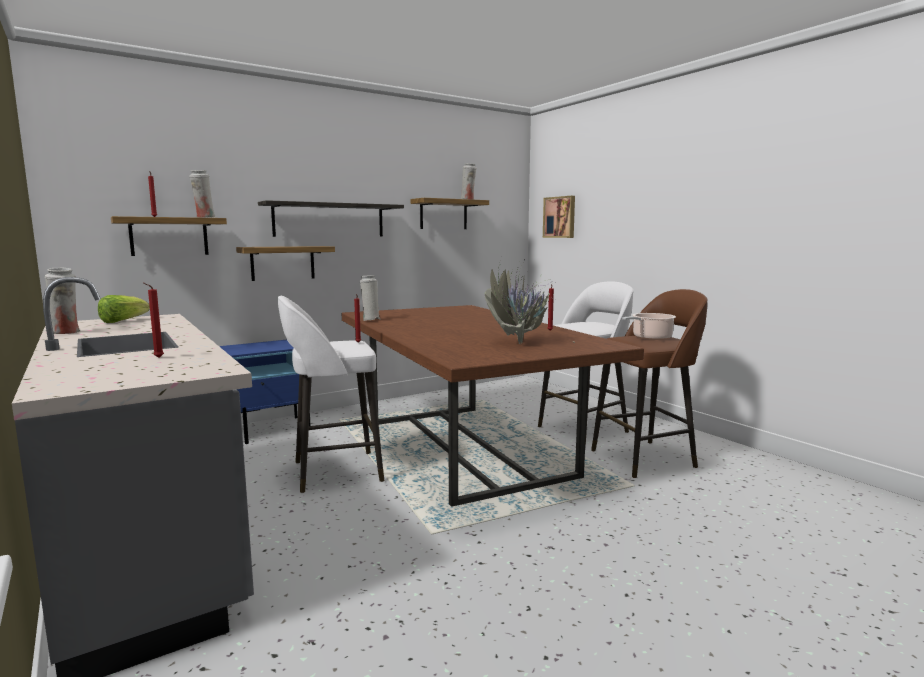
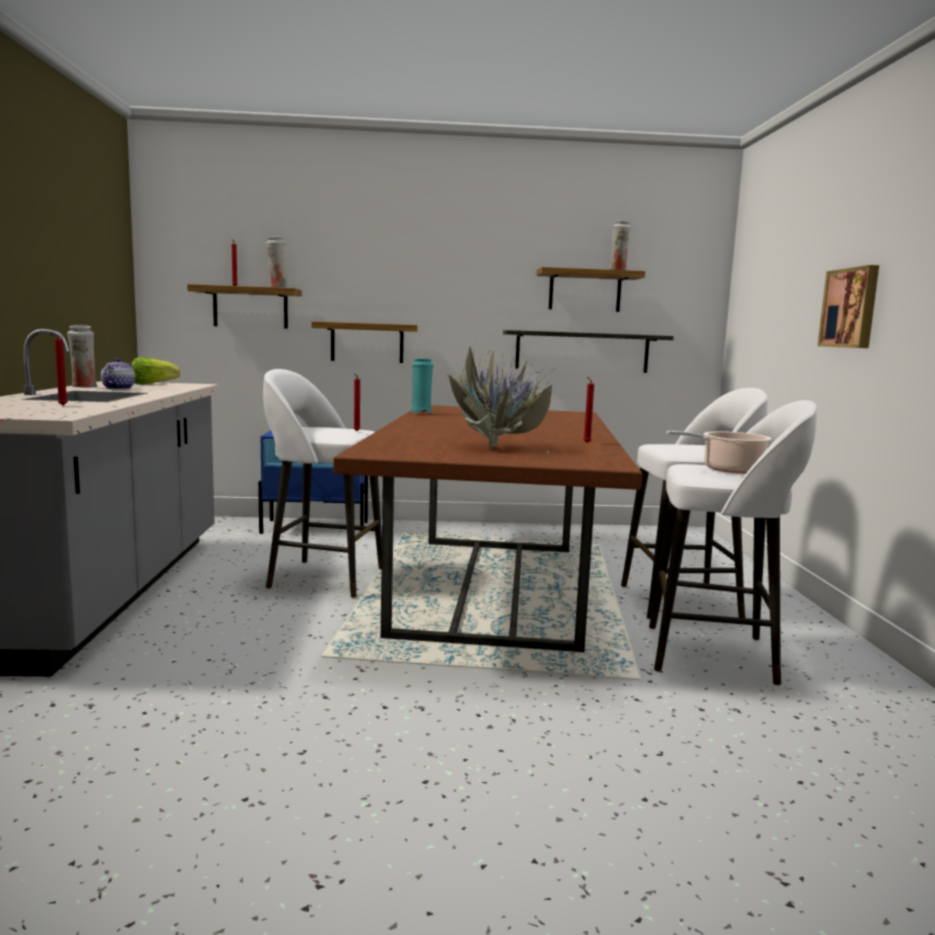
camera: 30 degrees right, 0 degrees up
shelf [258,200,404,237] -> shelf moved to [503,330,674,373]
white vase [360,275,381,321] -> turquoise vase [411,358,433,413]
picture [543,196,575,238] -> picture moved to [818,265,879,348]
brown stool [591,289,707,478] -> white stool [649,400,817,686]
none -> teapot [101,358,135,390]

